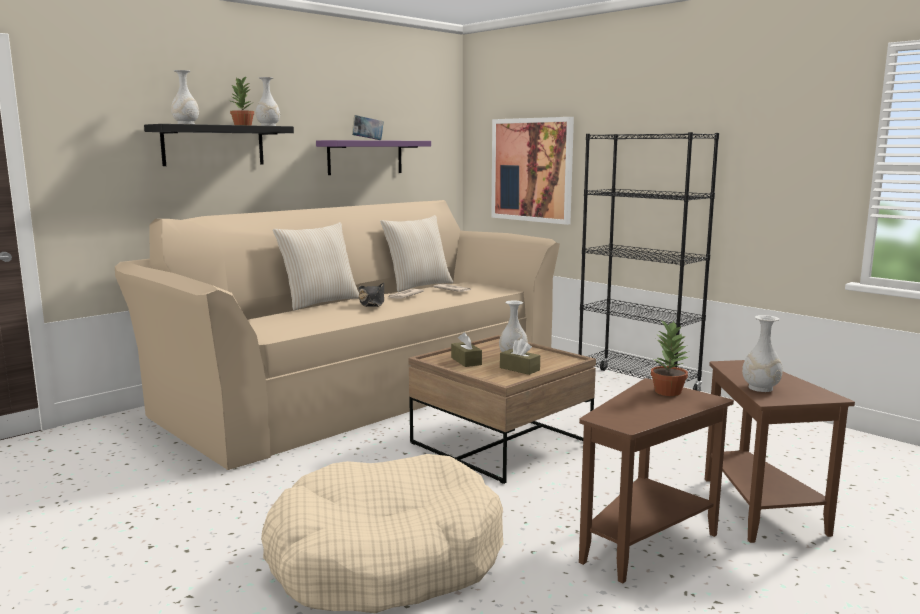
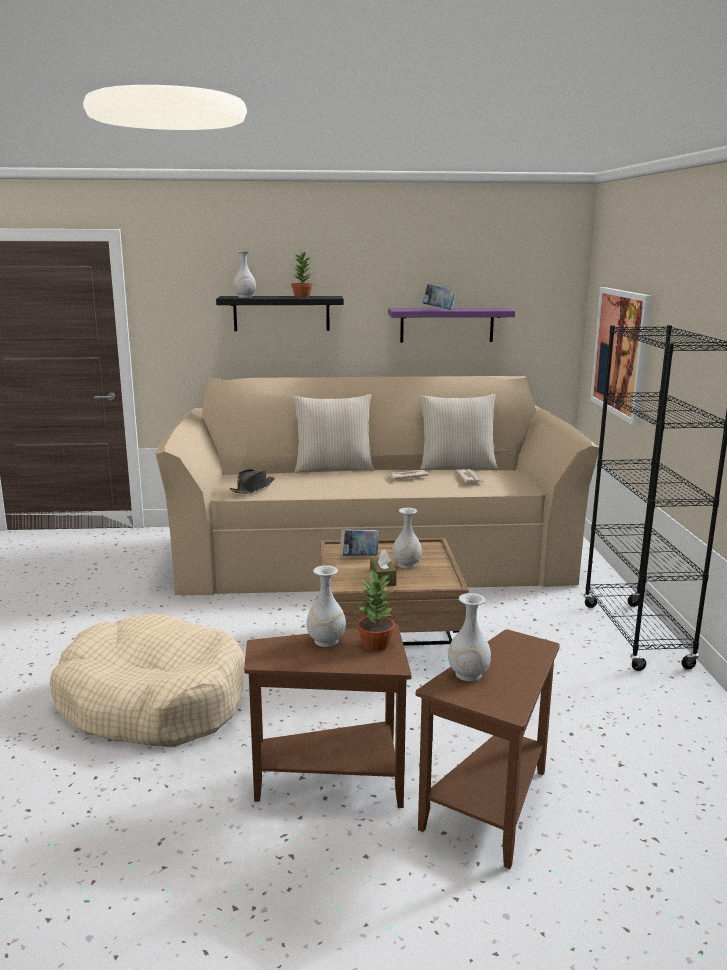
camera: 40 degrees right, 5 degrees up
white vase [256,77,280,126] -> white vase moved to [306,565,346,647]
black hat [358,283,384,307] -> black hat moved to [229,469,275,494]
brown tissue box [451,332,482,367] -> book [340,529,379,556]

